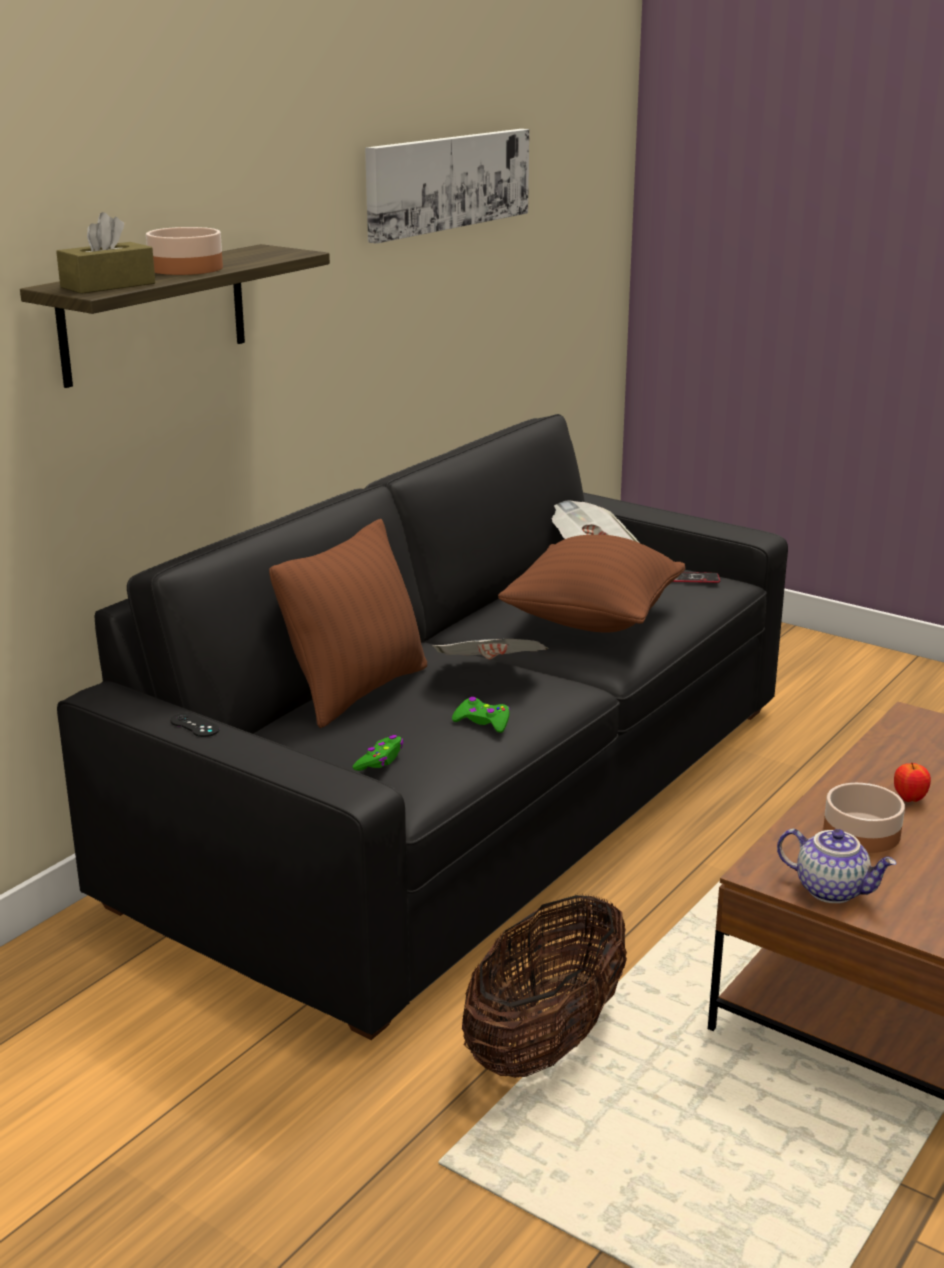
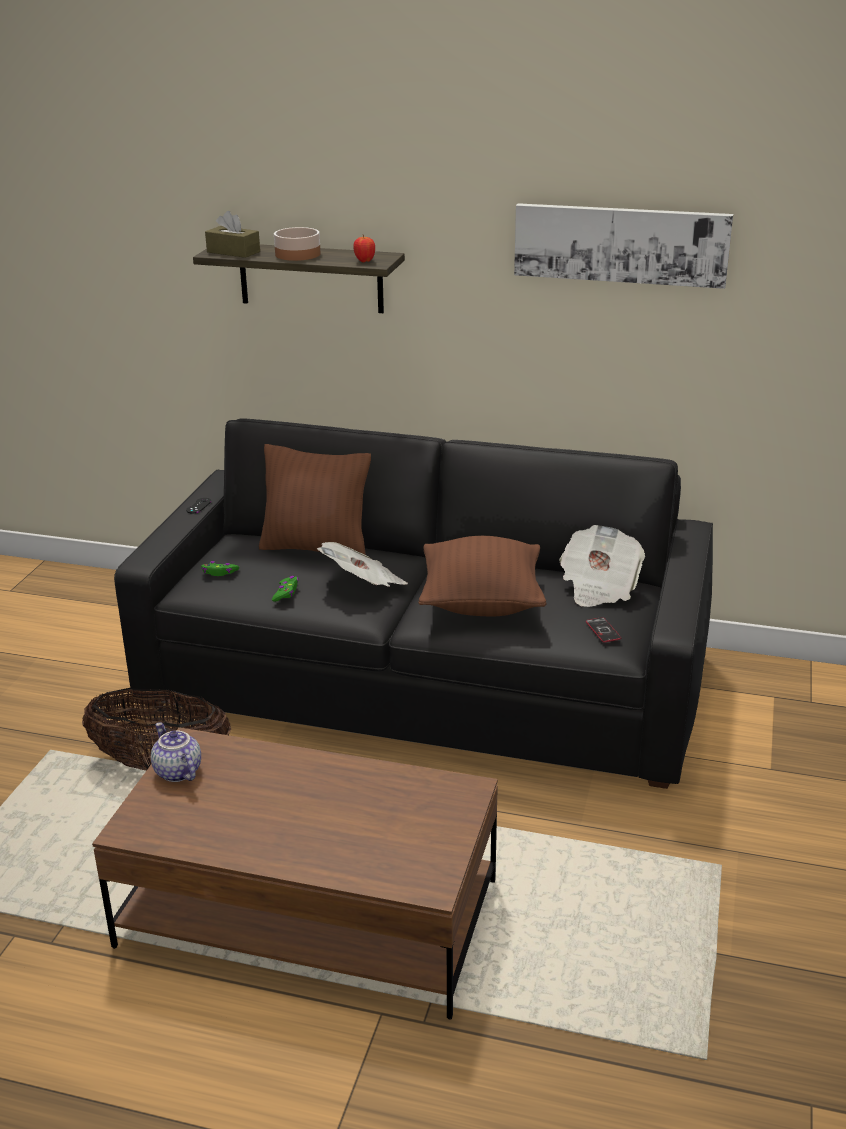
camera: 70 degrees right, 5 degrees up
teapot [777,829,897,903] -> teapot turned 135 degrees clockwise [151,722,201,782]
bowl [823,783,905,853] -> none
apple [894,763,931,802] -> apple moved to [353,235,375,262]

